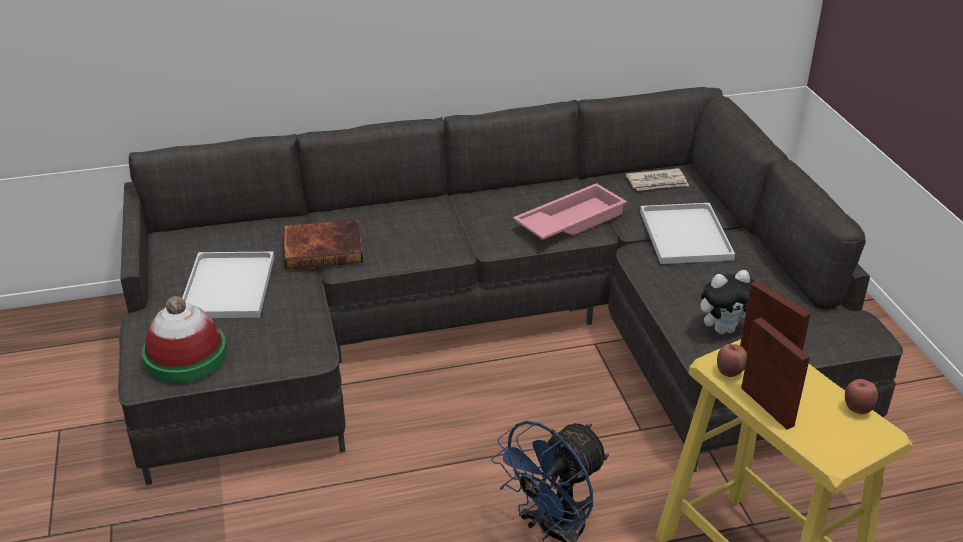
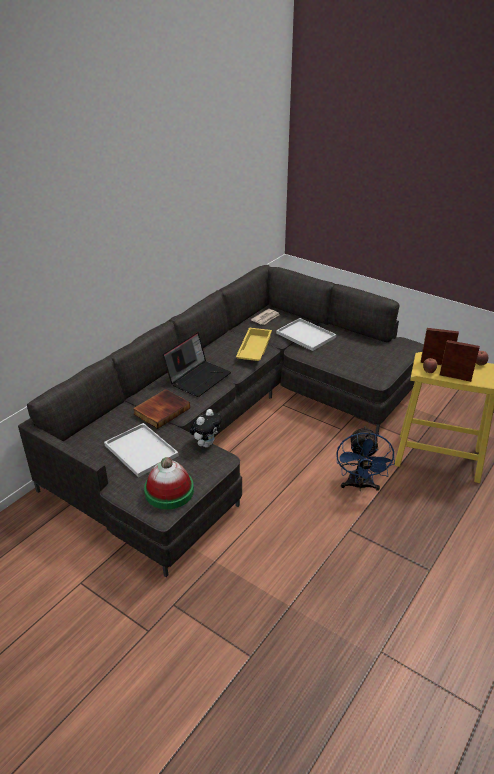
camera: 40 degrees left, 0 degrees up
pink tray [513,183,627,240] -> yellow tray [236,328,272,361]
plush toy [700,270,755,334] -> plush toy moved to [190,409,222,448]
none -> laptop [163,332,231,397]

